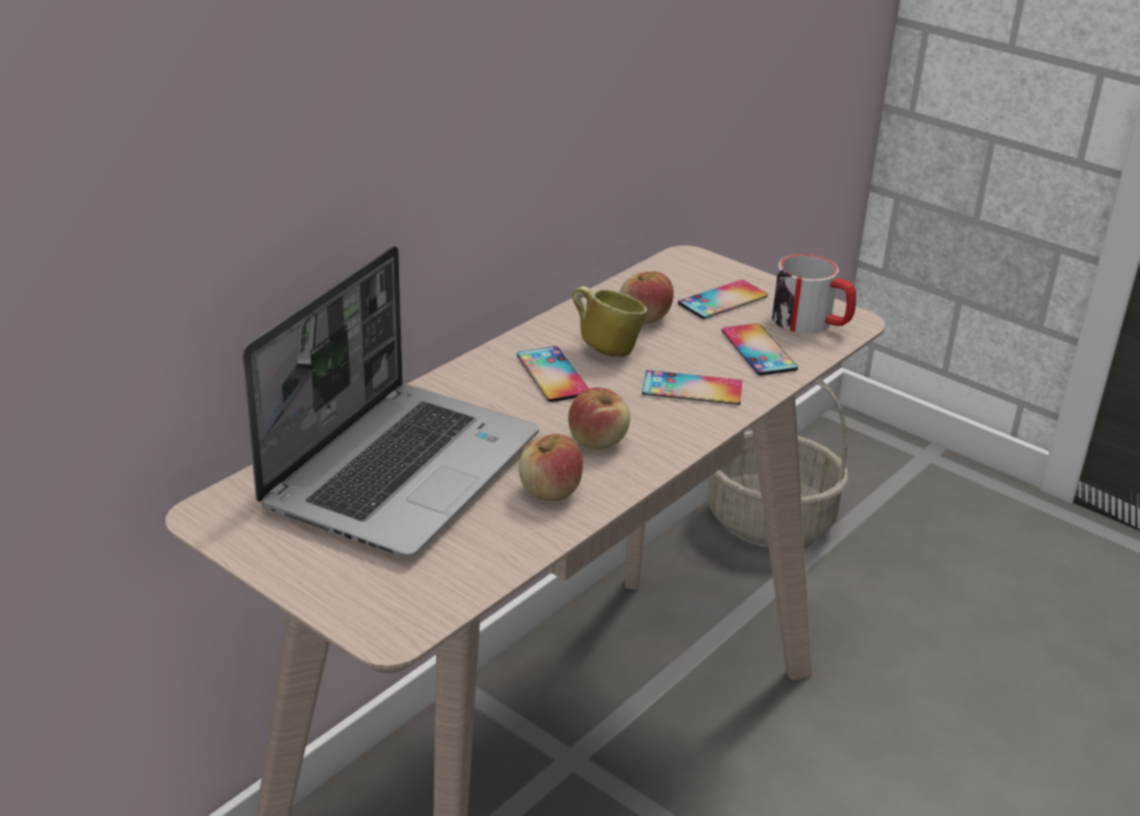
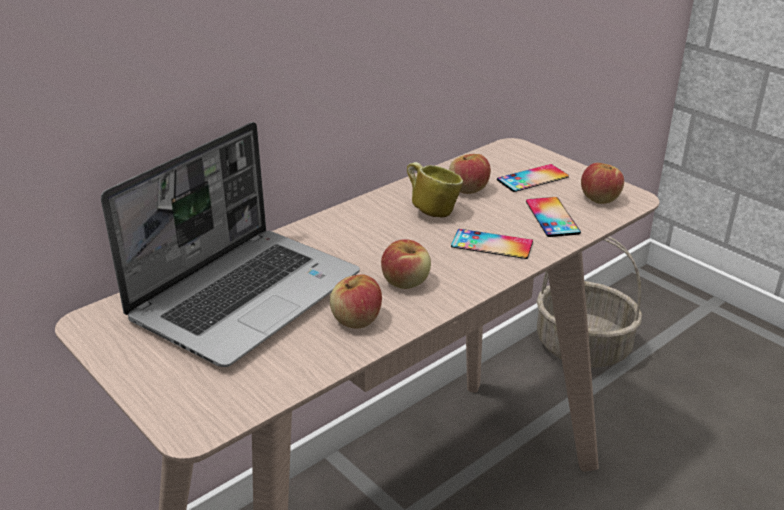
camera: 10 degrees right, 0 degrees up
phone [517,346,589,402] -> none
mug [772,254,856,334] -> apple [581,163,624,204]

